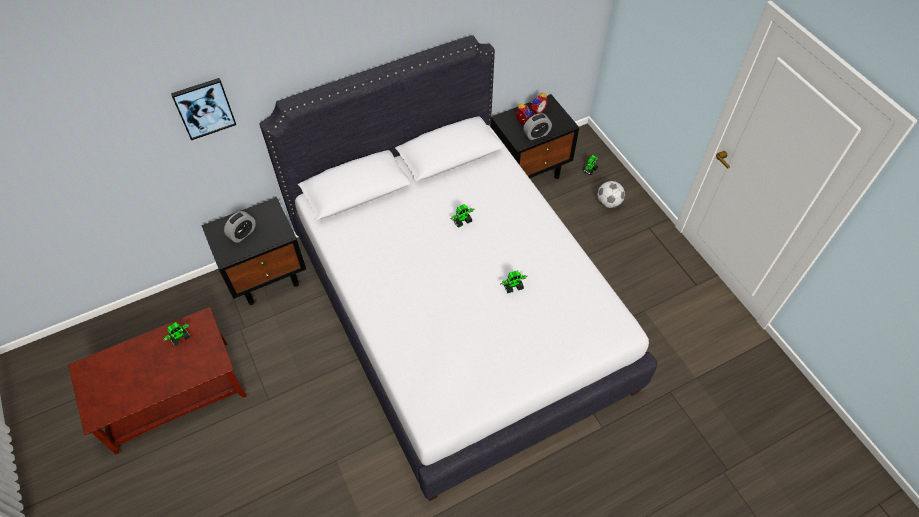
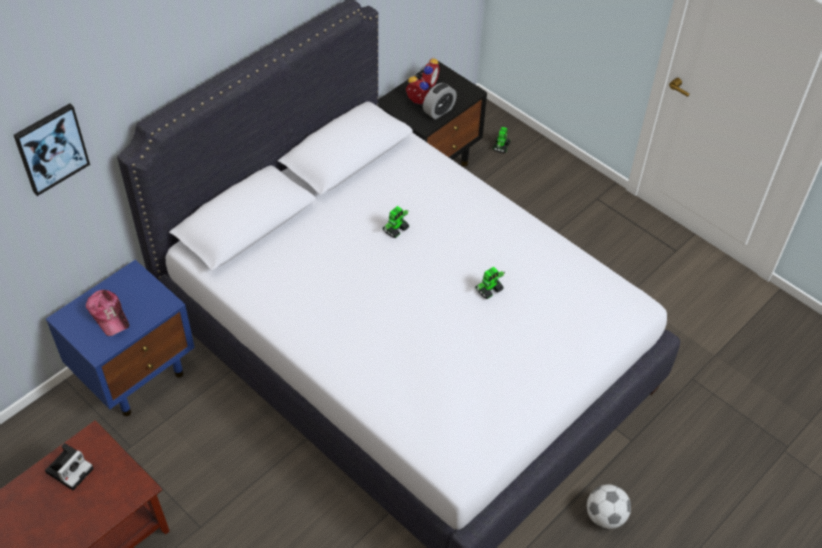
camera: 20 degrees left, 5 degrees down
toy robot [164,322,190,346] -> camera [45,443,94,491]
black nightstand [201,197,306,305] -> blue nightstand [46,260,195,416]
alarm clock [224,211,256,243] -> cap [86,290,129,336]
football [598,181,625,208] -> football moved to [587,484,631,529]

